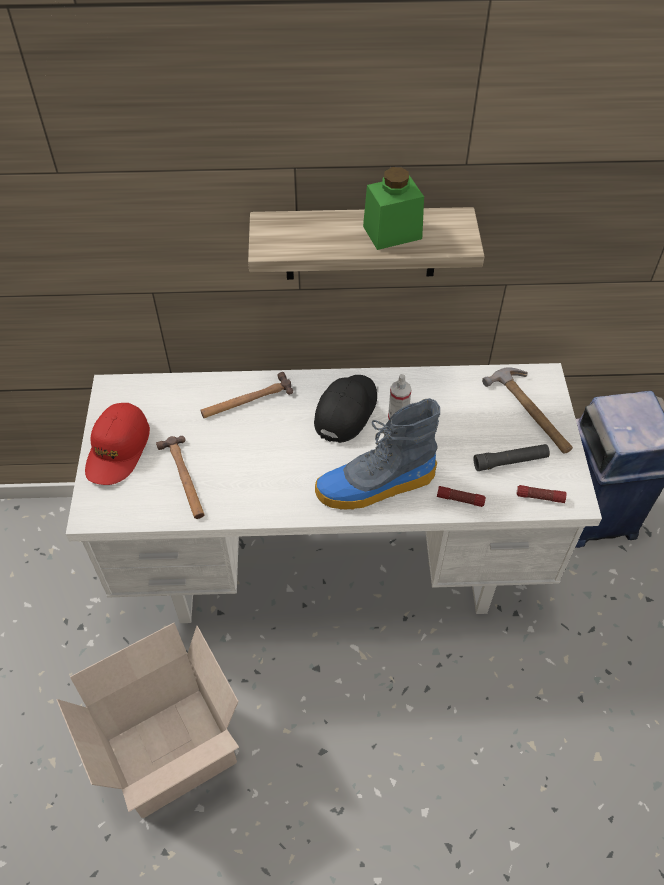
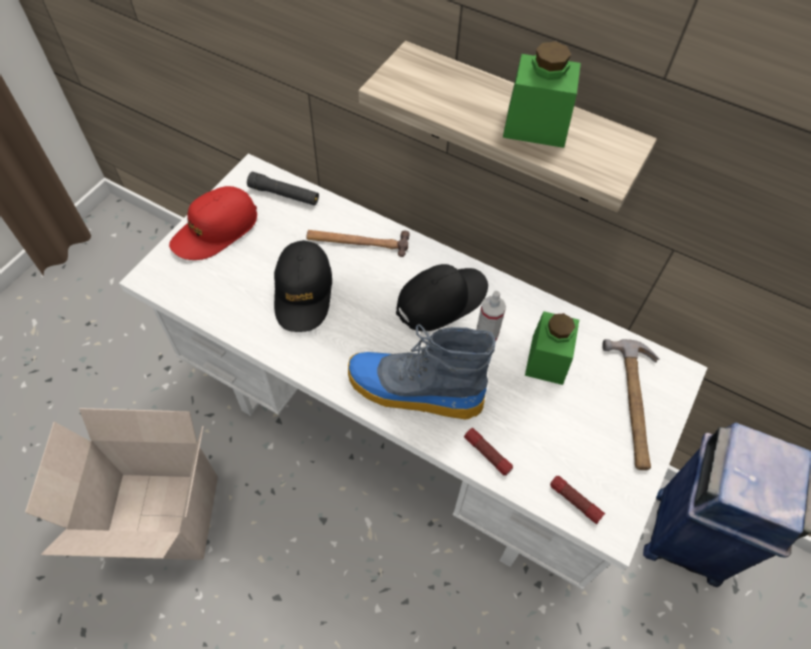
camera: 30 degrees right, 5 degrees up
hammer [156,436,204,519] -> none
black flashlight [474,444,550,471] -> black flashlight moved to [247,172,319,205]
none -> black cap [274,240,332,332]
none -> green jar [525,311,579,385]

